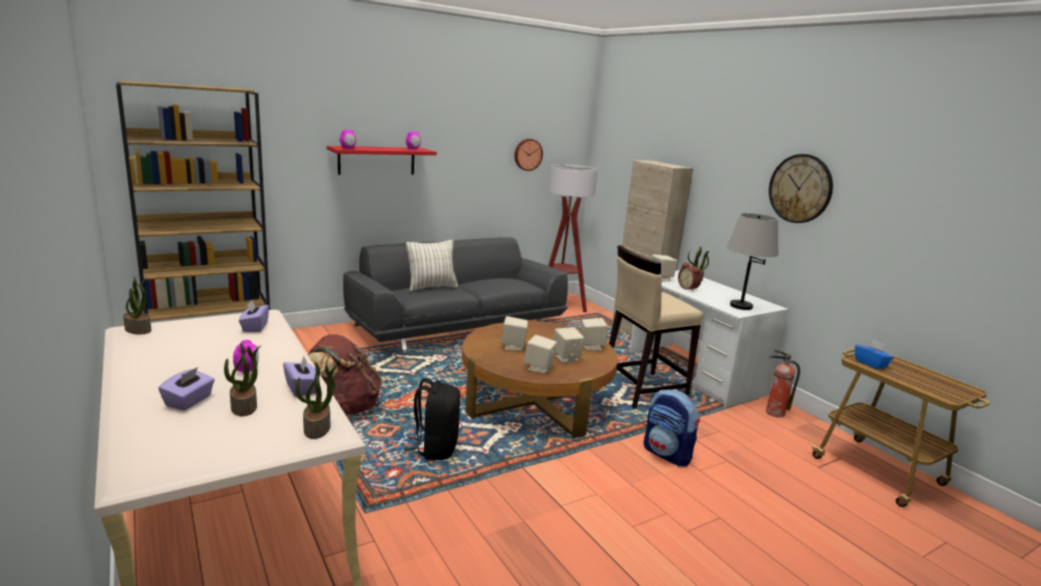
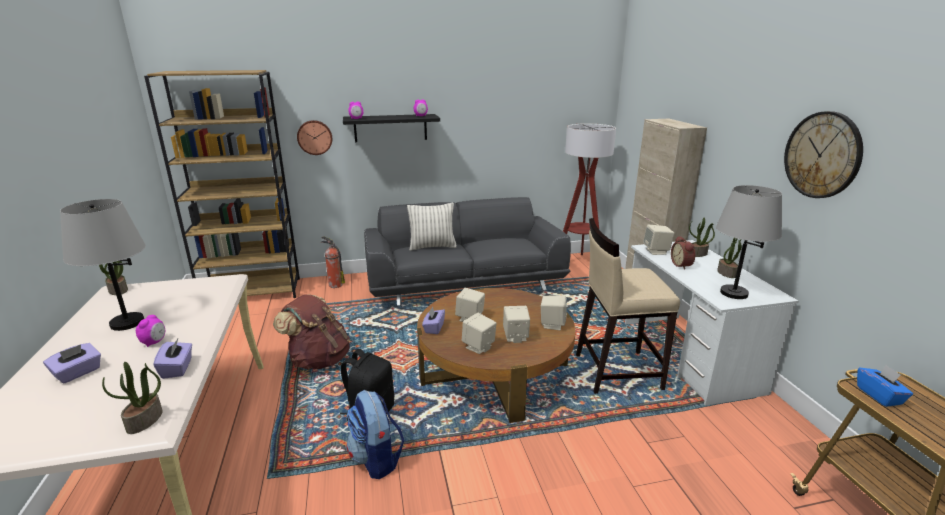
camera: 20 degrees right, 5 degrees up
potted plant [224,343,262,416] -> potted plant moved to [717,238,742,278]
purple tissue box [239,300,269,332] -> purple tissue box moved to [422,306,445,334]
red shelf [327,146,437,175] -> black shelf [343,114,440,142]
wall clock [514,139,543,171] -> wall clock moved to [297,120,332,155]
backpack [644,389,700,466] -> backpack moved to [347,390,404,479]
fire extinguisher [766,350,800,418] -> fire extinguisher moved to [321,236,345,288]
none -> grey table lamp [60,199,146,331]

